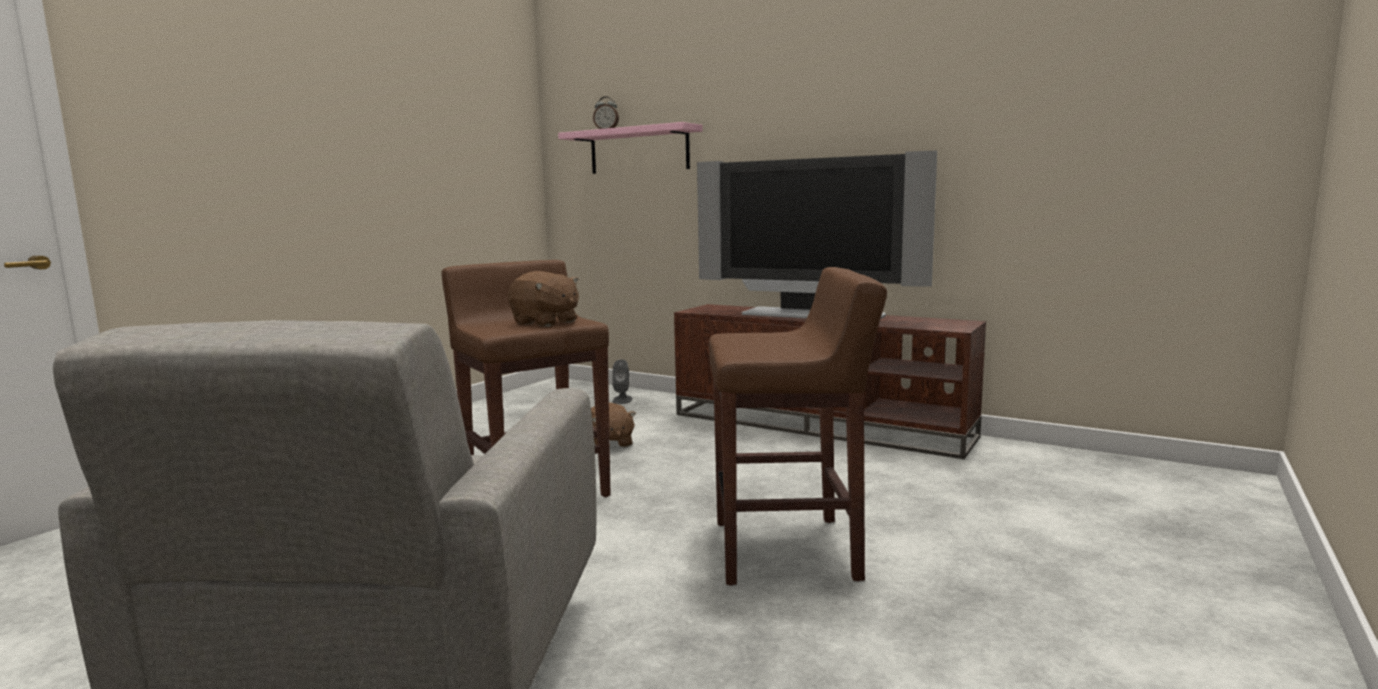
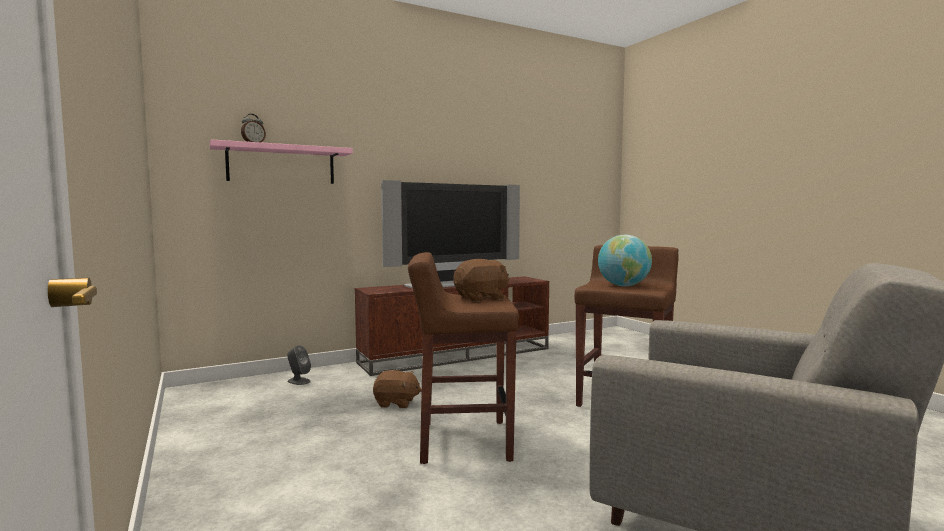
camera: 60 degrees left, 5 degrees down
none -> globe [598,235,652,286]

